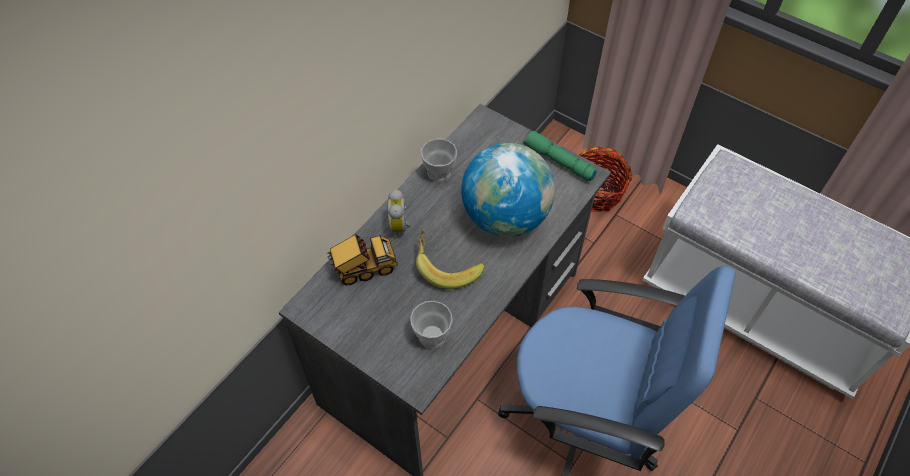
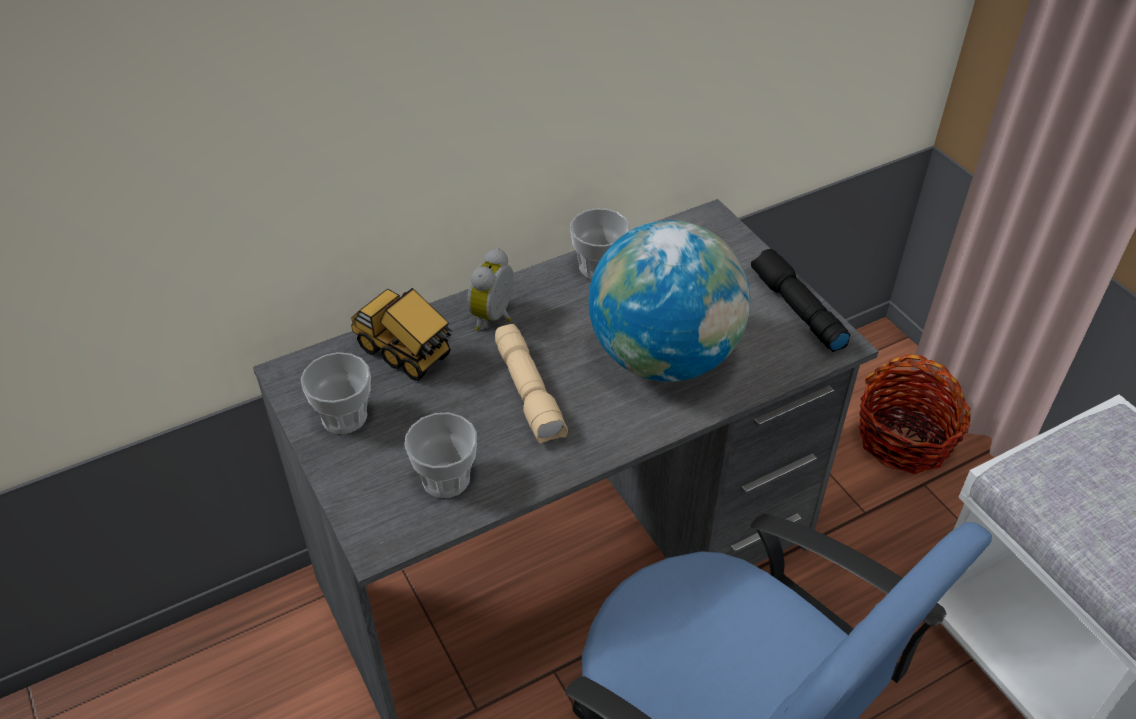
camera: 25 degrees right, 10 degrees down
toy truck [326,234,398,286] -> toy truck turned 150 degrees counterclockwise [351,288,453,381]
banana [416,230,485,289] -> beige flashlight [495,324,568,444]
green flashlight [523,131,597,182] -> black flashlight [751,249,851,352]
none -> cup [301,352,371,434]

